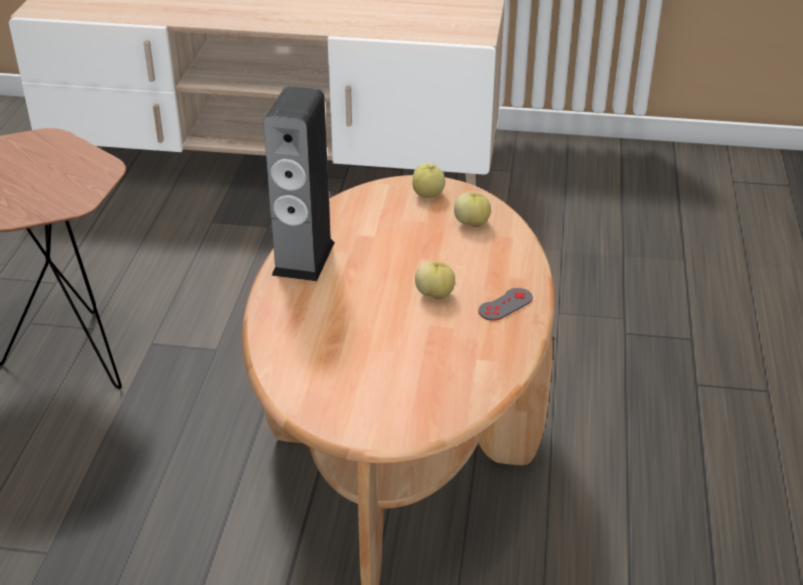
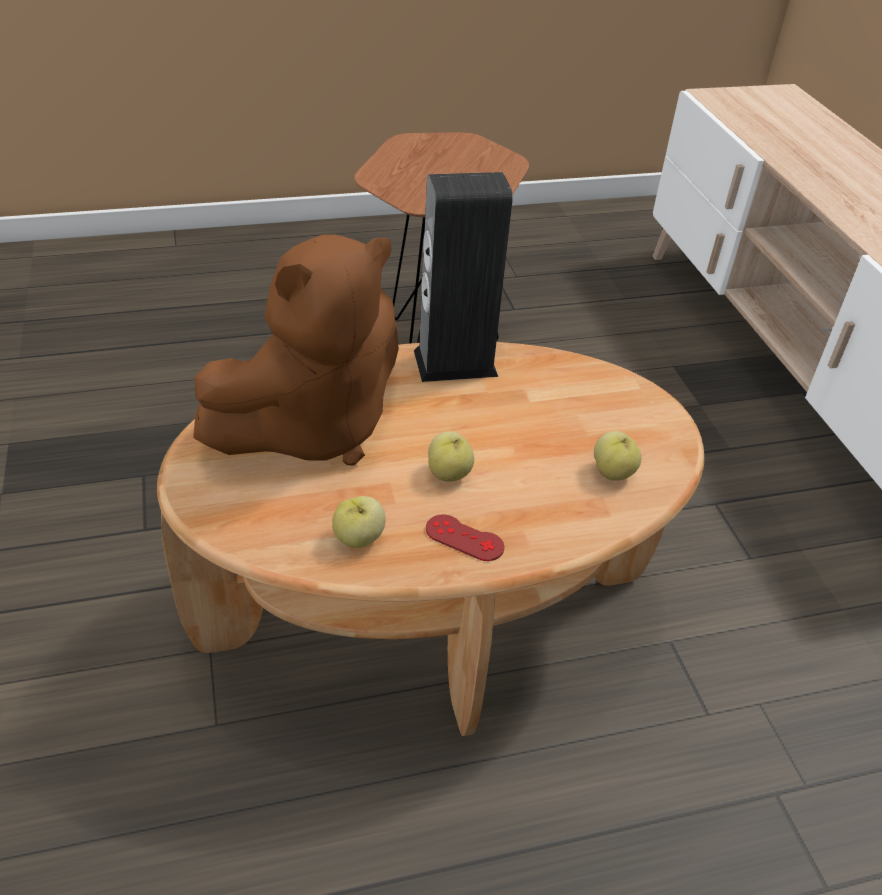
camera: 65 degrees right, 5 degrees up
apple [412,163,445,198] -> apple moved to [332,496,386,548]
grey game controller [478,288,533,321] -> red game controller [426,514,504,561]
none -> brown plush toy [193,234,399,466]

